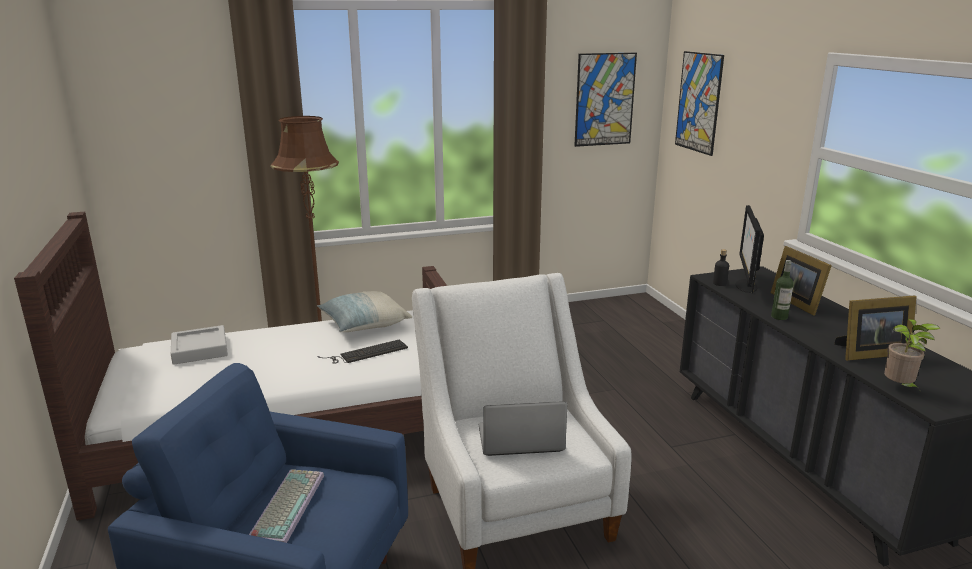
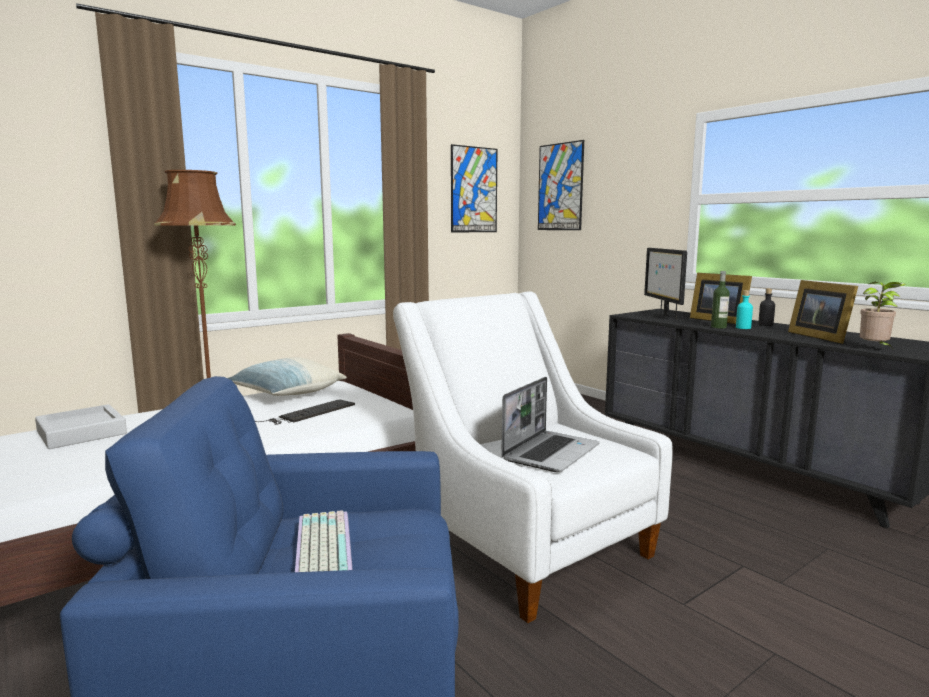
camera: 20 degrees left, 10 degrees down
laptop [479,401,567,456] -> laptop turned 150 degrees clockwise [501,377,600,472]
black bottle [713,249,729,286] -> black bottle moved to [758,288,775,326]
picture frame [834,295,917,361] -> picture frame turned 105 degrees clockwise [788,280,858,344]
none -> turquoise bottle [736,290,753,329]

